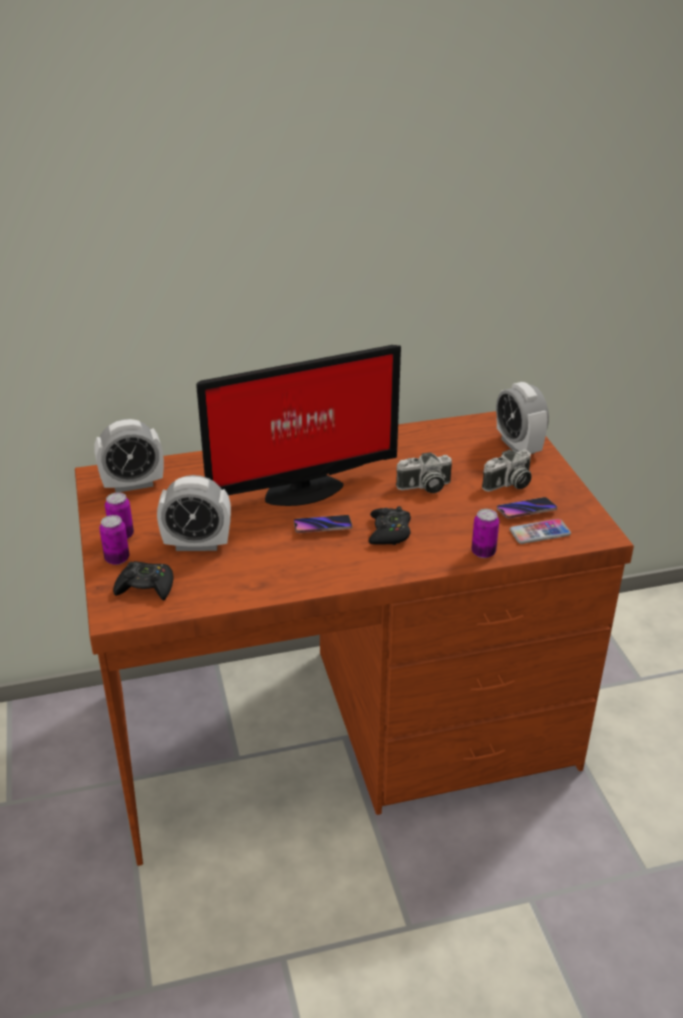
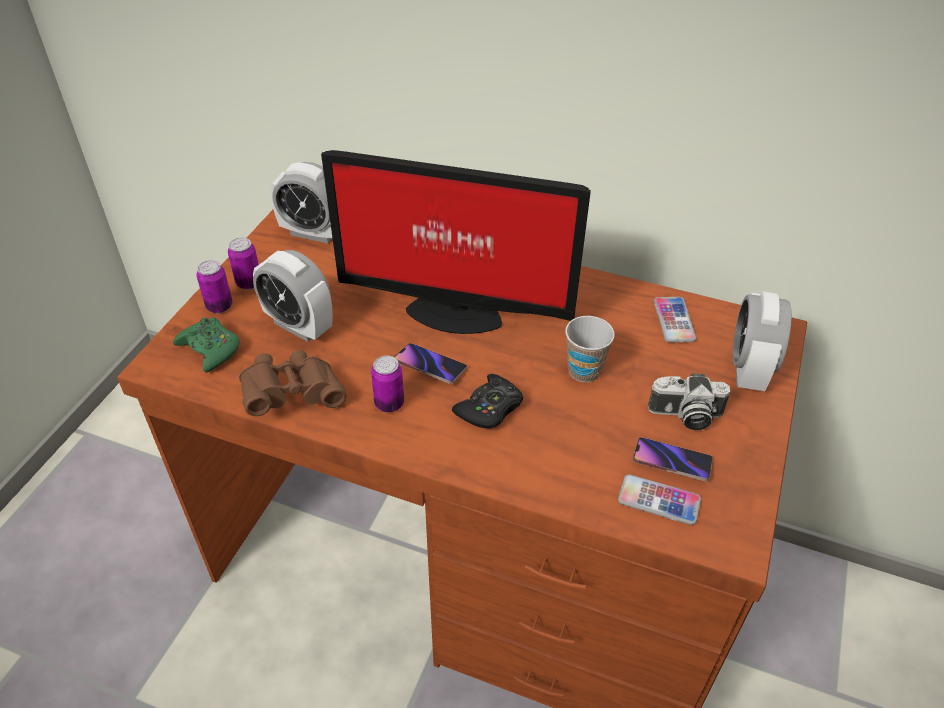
camera: 35 degrees right, 10 degrees up
black game controller [113,561,174,600] -> green game controller [173,317,239,373]
camera [396,452,452,493] -> cup [565,316,615,382]
can [471,509,499,558] -> can moved to [371,356,404,412]
none -> brown binoculars [239,350,347,416]
none -> phone [654,297,696,342]

